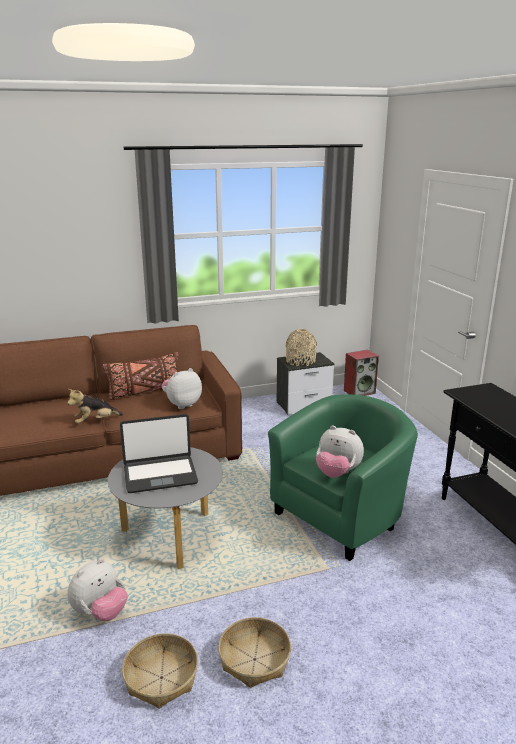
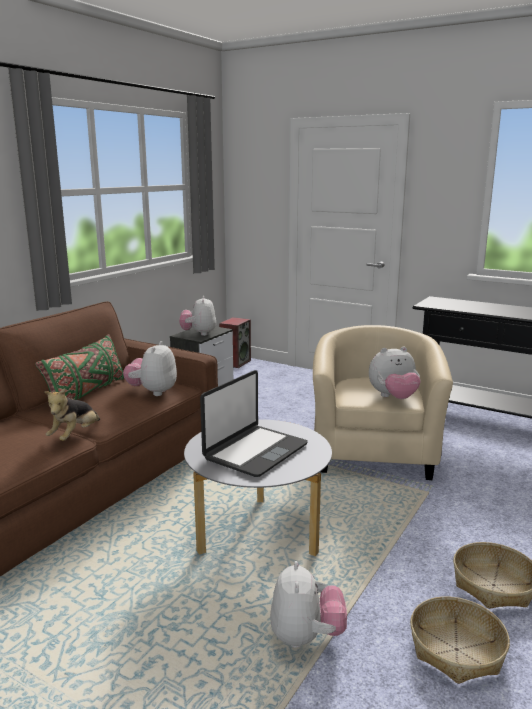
camera: 40 degrees left, 5 degrees down
brown pillow [103,352,179,400] -> green pillow [35,334,125,400]
green armchair [268,394,418,561] -> beige armchair [313,325,453,480]
beige vase [286,329,317,366] -> plush toy [179,296,216,336]

